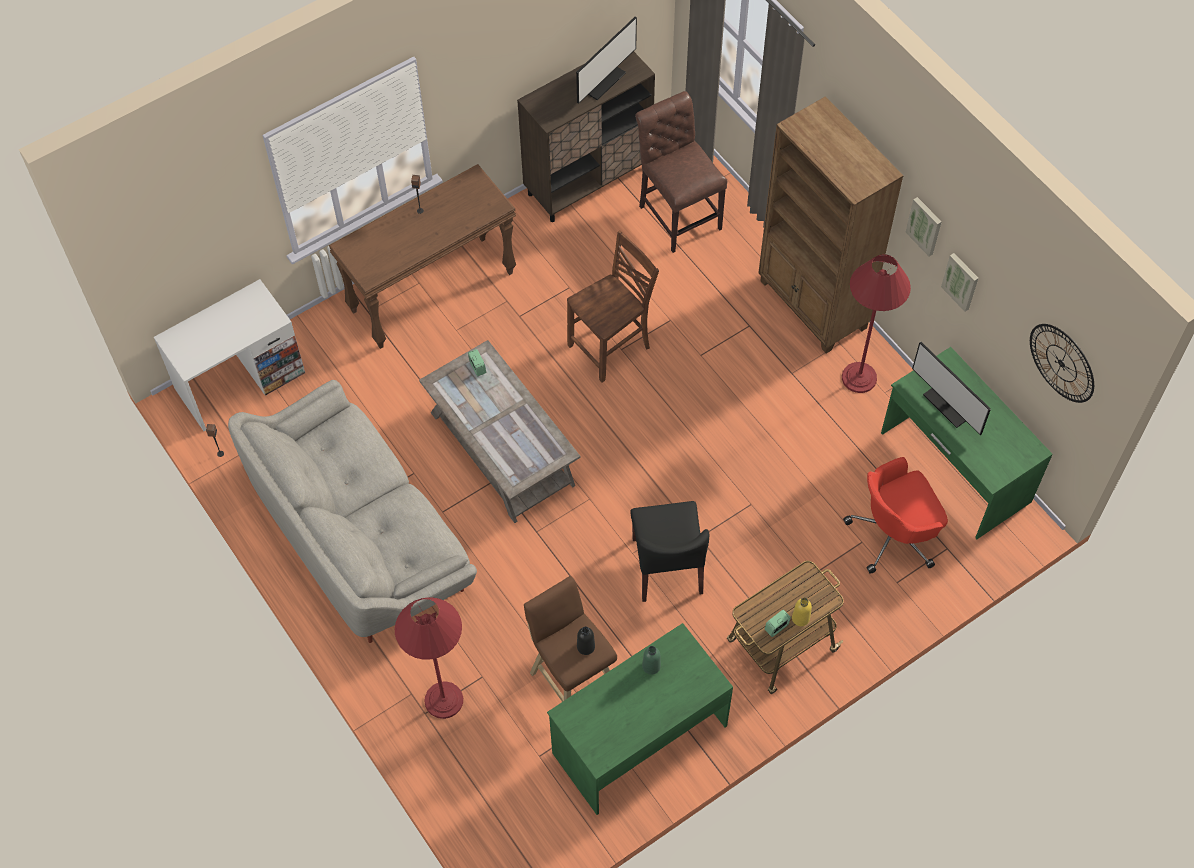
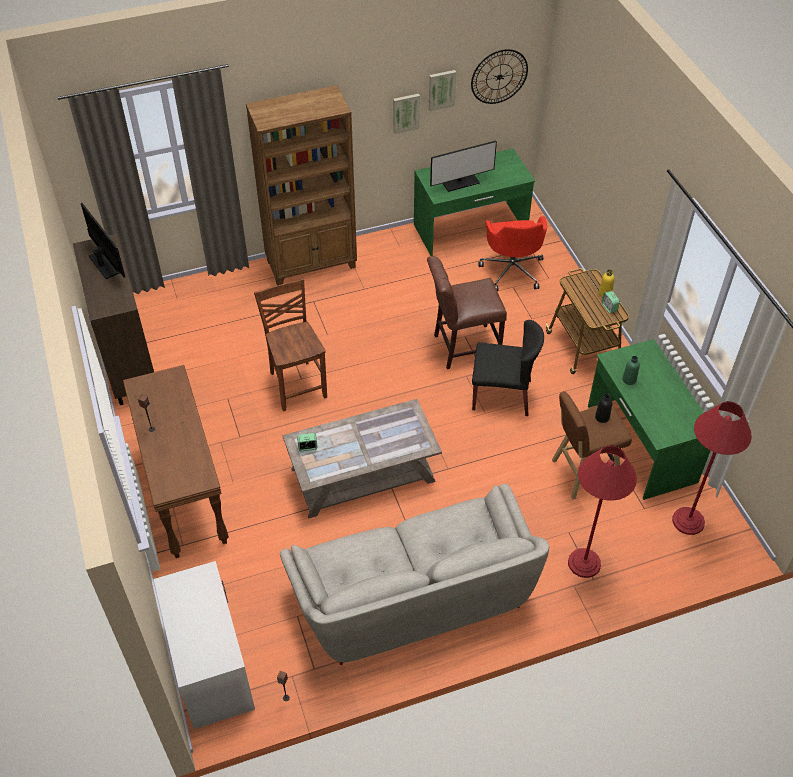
camera: 75 degrees left, 10 degrees down
brown chair [635,91,727,253] -> brown chair moved to [427,256,507,369]
red floor lamp [842,254,911,393] -> red floor lamp moved to [672,401,752,535]
picture [905,197,942,257] -> picture moved to [429,70,456,111]

